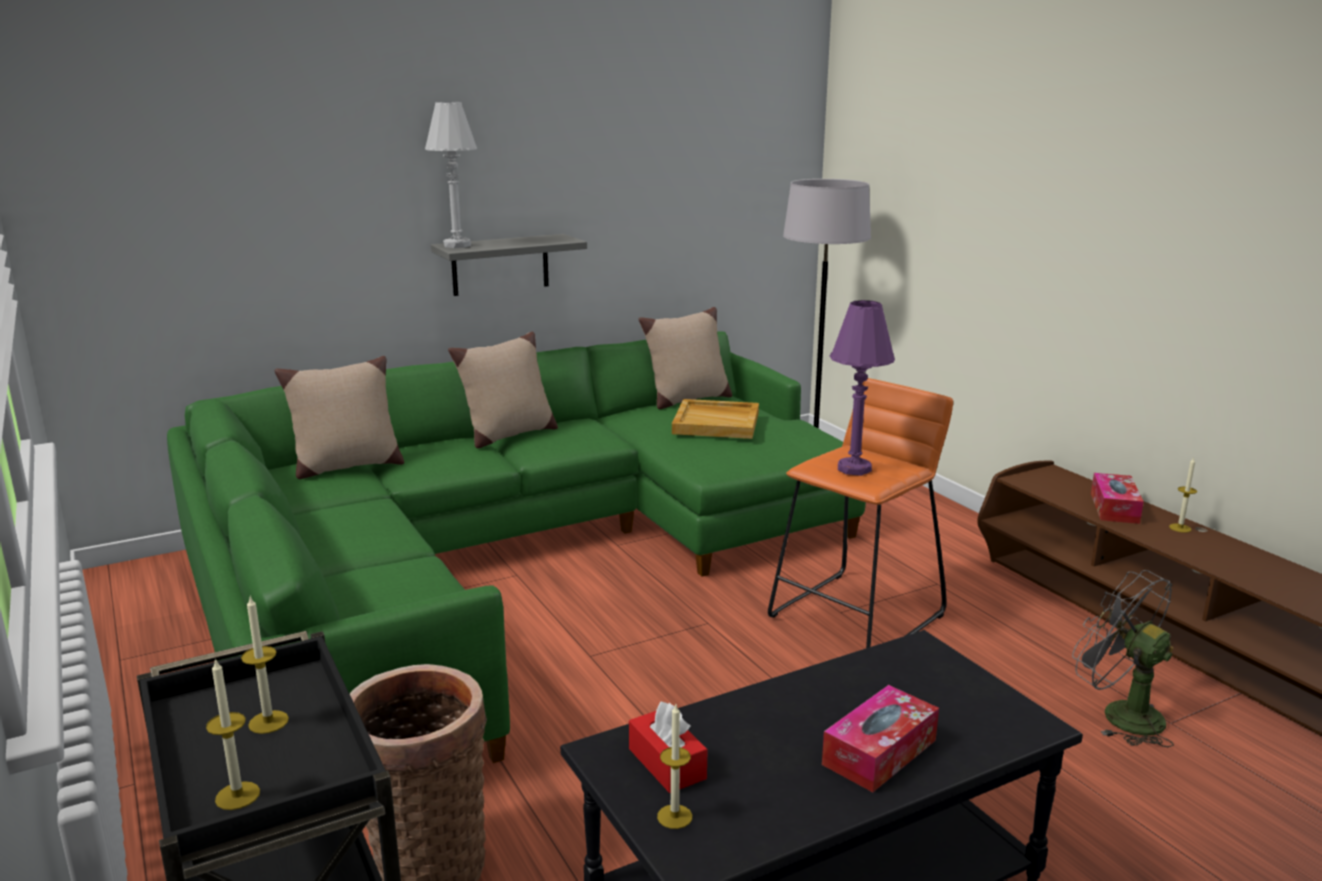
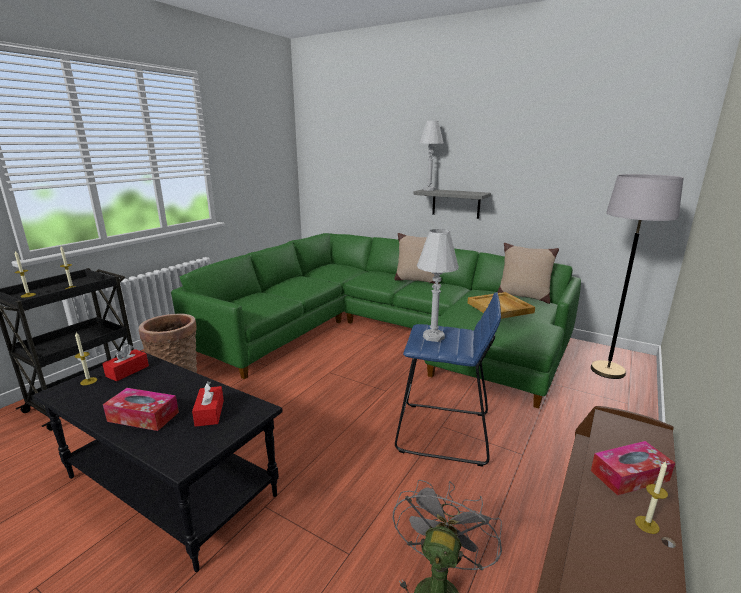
camera: 60 degrees right, 0 degrees up
beige pillow [274,356,404,479] -> none
orange stool [768,378,953,648] -> blue stool [395,292,501,467]
purple table lamp [830,300,895,476] -> white table lamp [417,229,459,342]
none -> red tissue box [192,382,224,427]

